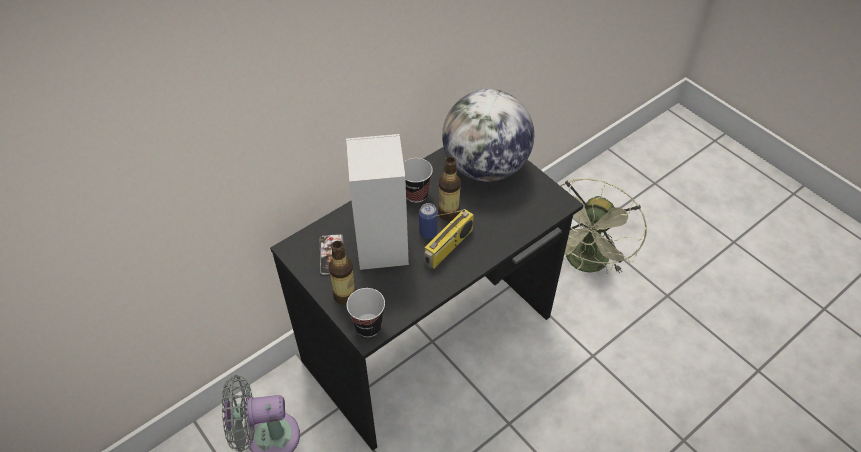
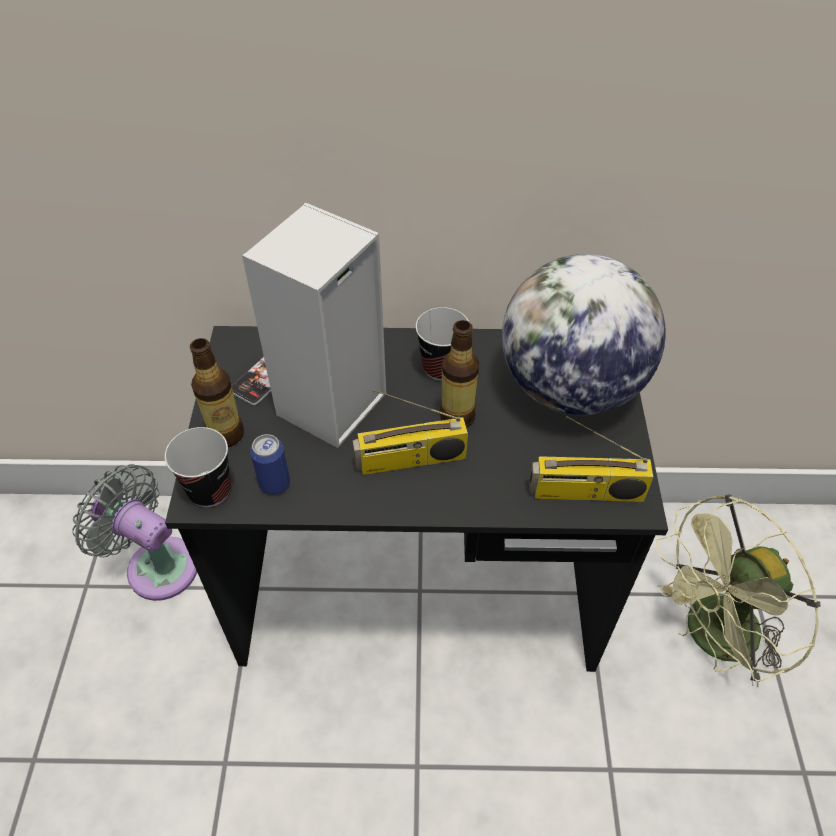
camera: 40 degrees right, 0 degrees up
can [419,203,438,239] -> can moved to [250,434,290,495]
none -> radio [529,416,654,502]

